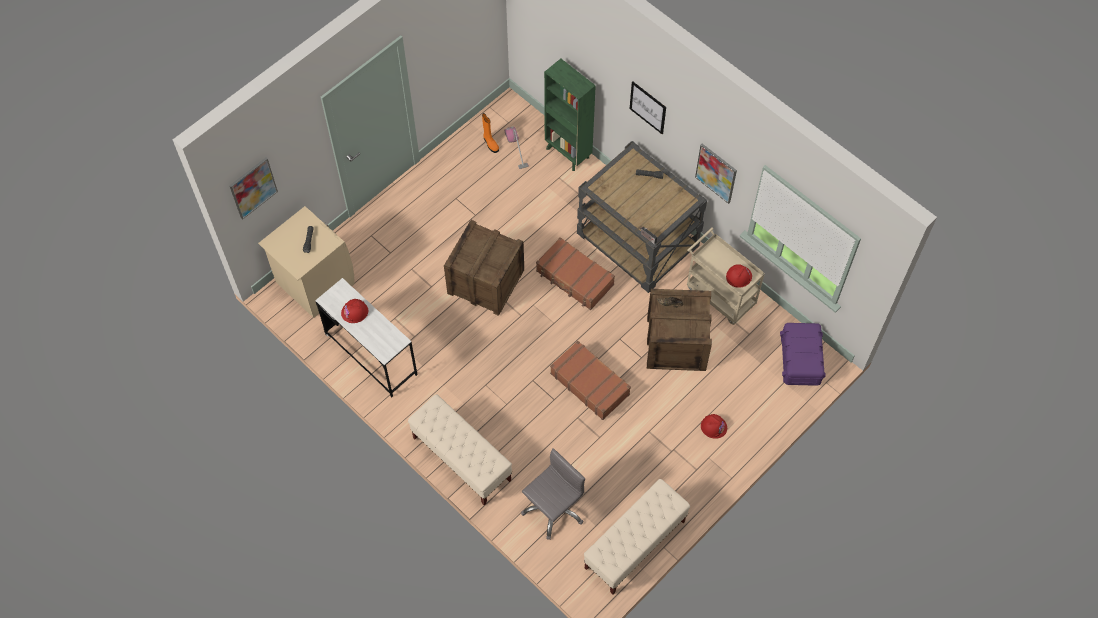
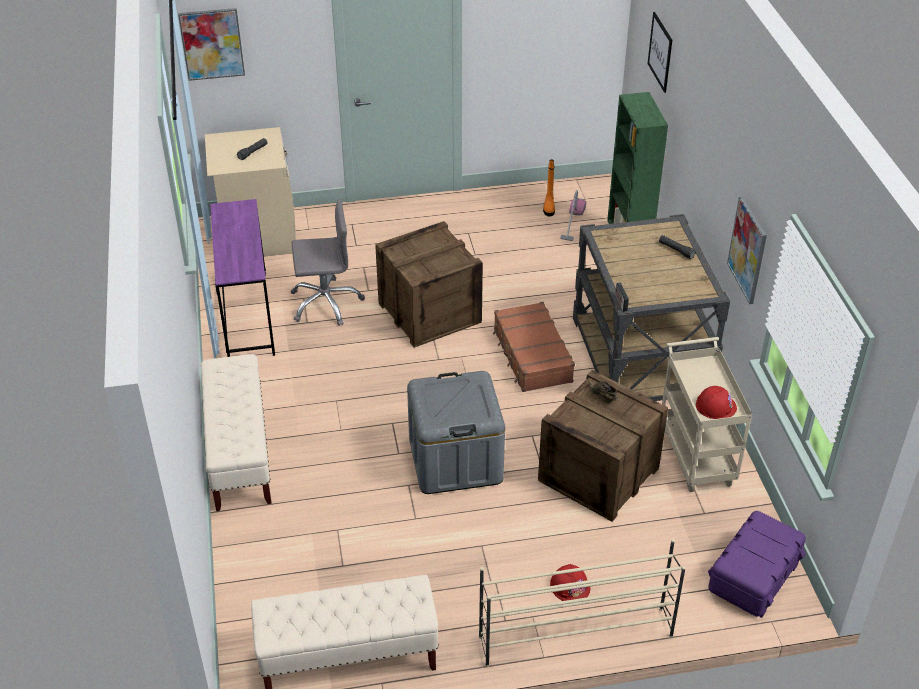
camera: 35 degrees right, 20 degrees down
white desk [315,278,418,397] -> purple desk [210,199,275,357]
red hard hat [341,299,368,323] -> none
grey office chair [521,448,585,540] -> grey office chair moved to [291,199,365,326]
brown suitcase [550,341,631,420] -> grey storage box [407,371,505,494]
picture [630,81,666,134] -> picture moved to [647,12,672,93]
none -> beige shoe rack [479,539,686,667]

